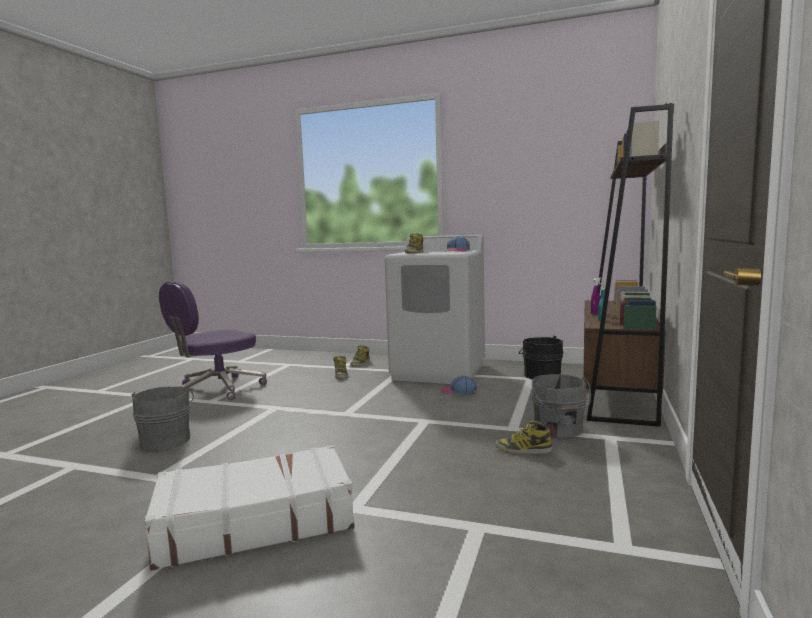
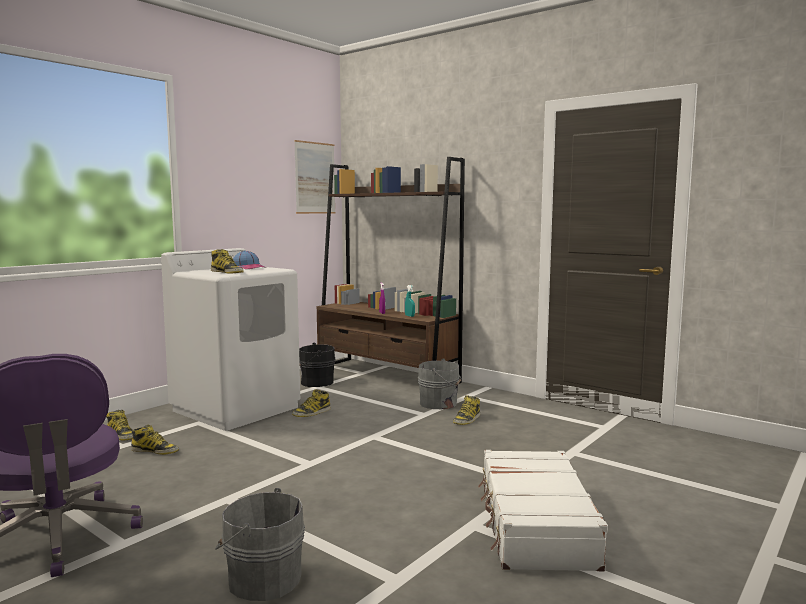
camera: 70 degrees left, 0 degrees up
cap [441,376,477,395] -> boot [292,390,331,417]
none -> picture [294,140,336,214]

